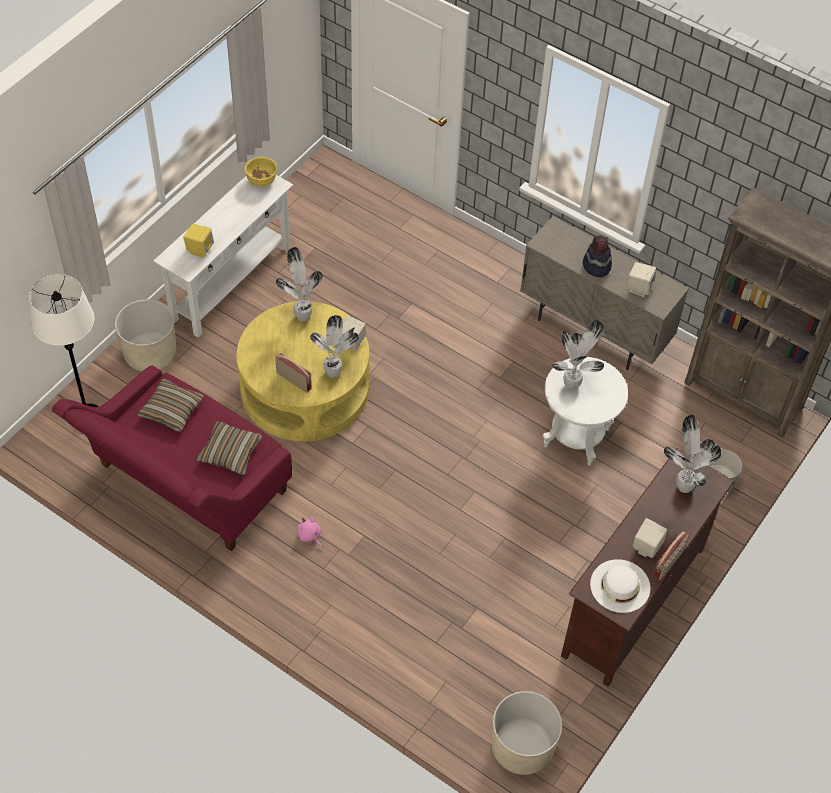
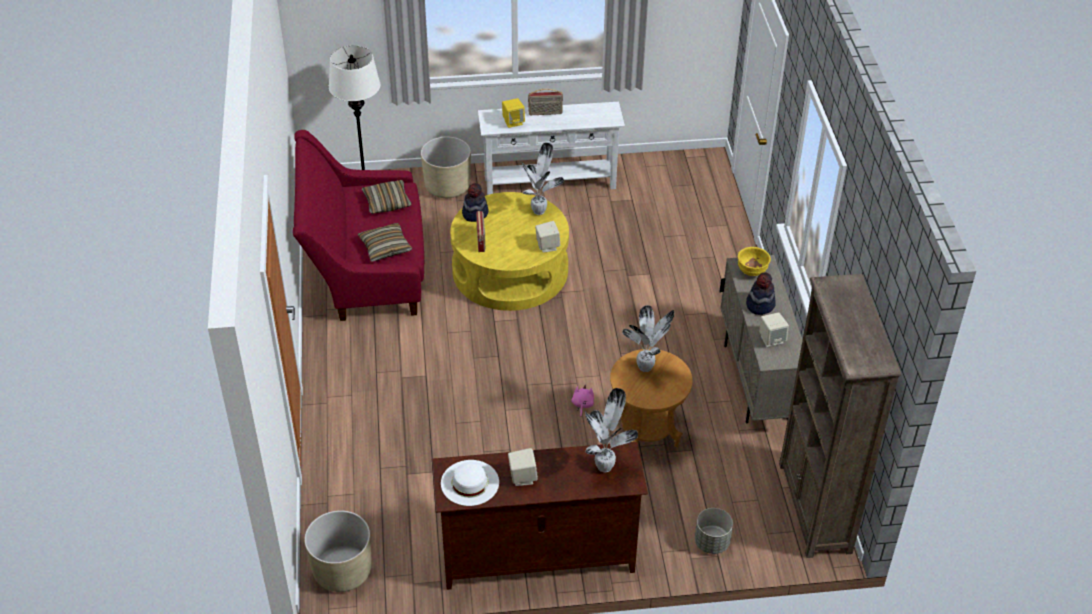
camera: 50 degrees right, 10 degrees down
yellow bowl [245,157,277,187] -> yellow bowl moved to [738,247,771,276]
pink plush toy [297,516,322,548] -> pink plush toy moved to [572,385,594,417]
potted plant [310,315,359,378] -> none
white side table [542,357,628,466] -> brown side table [610,349,693,447]
radio [653,531,689,580] -> radio moved to [528,89,563,115]
none -> hat [462,183,489,222]

